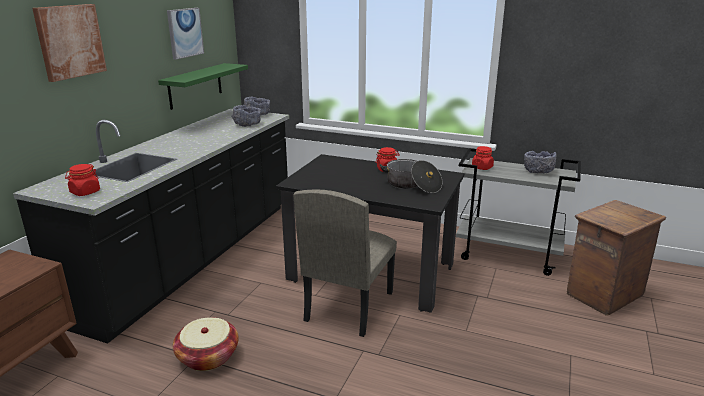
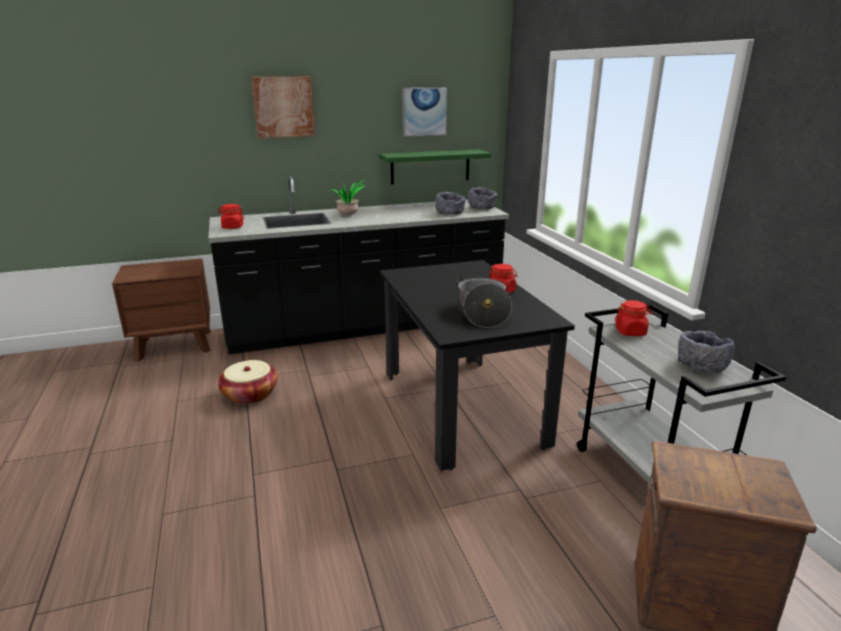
camera: 50 degrees right, 0 degrees up
beige chair [293,190,397,337] -> none
none -> potted plant [331,179,366,215]

